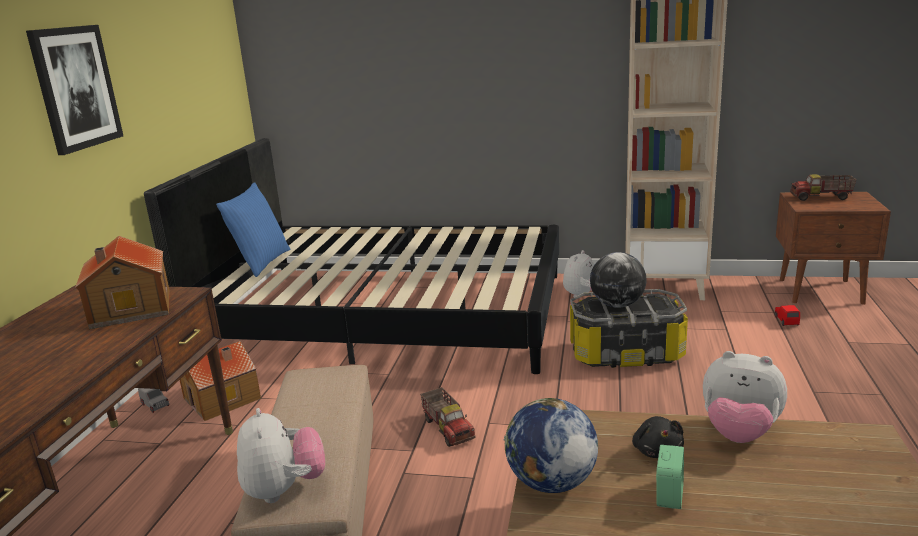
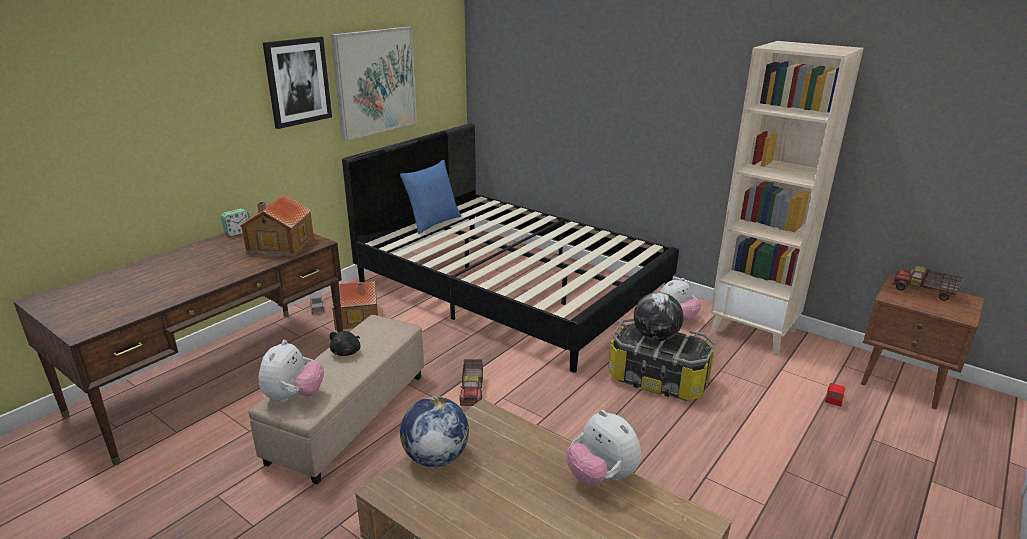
camera: 25 degrees right, 5 degrees up
black plush toy [632,416,684,458] -> black plush toy moved to [330,331,361,356]
alarm clock [656,445,684,509] -> alarm clock moved to [221,209,250,236]
none -> picture [331,27,417,141]

